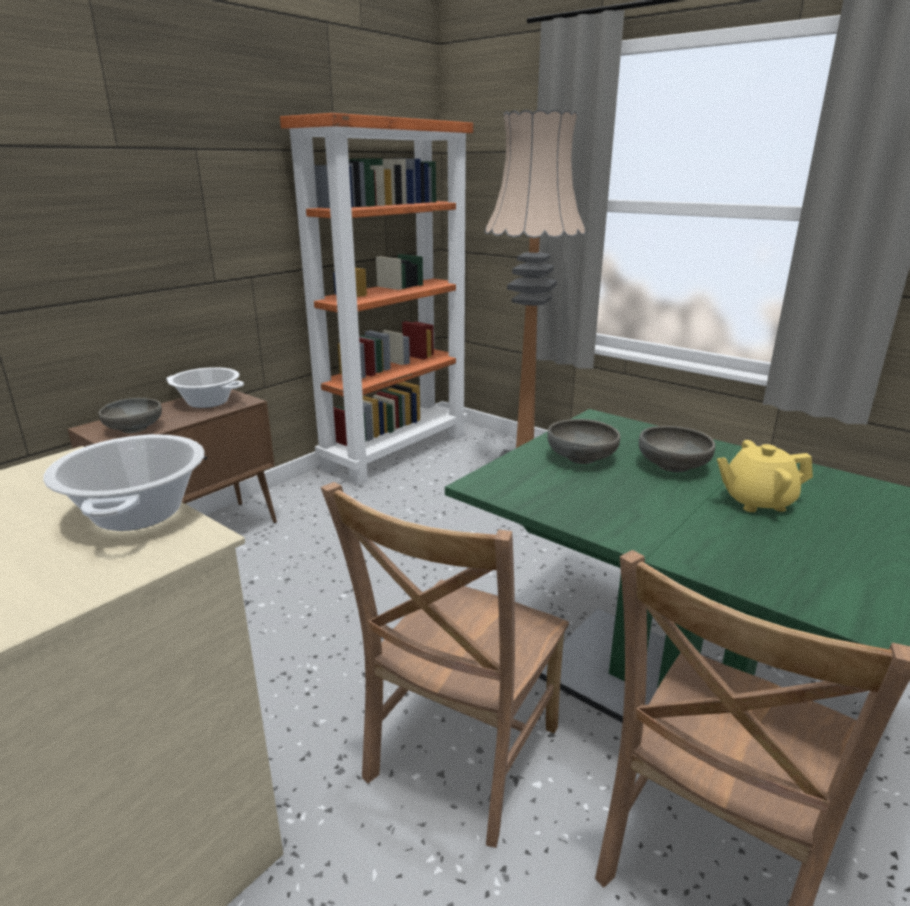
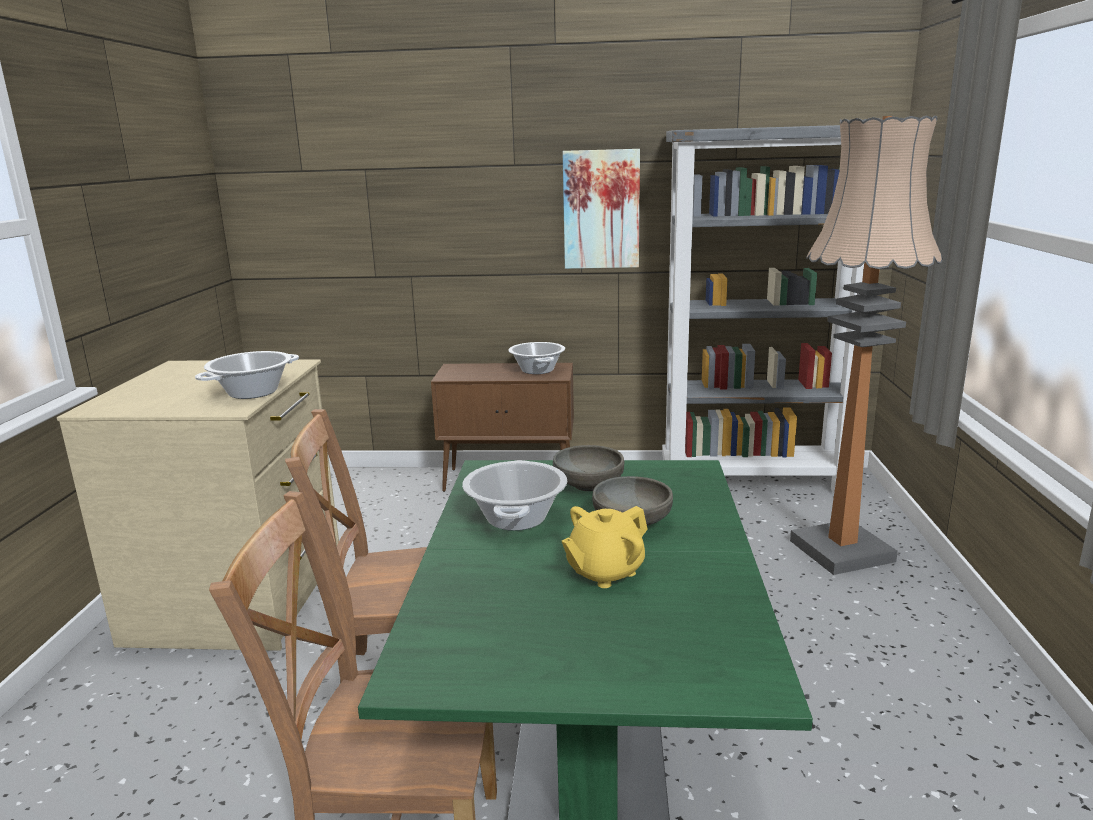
camera: 55 degrees right, 5 degrees down
grey bowl [99,398,162,433] -> none
orange bookcase [280,113,473,486] -> grey bookcase [662,125,864,493]
yellow teapot [717,440,813,512] -> yellow teapot turned 90 degrees counterclockwise [562,506,648,588]
none -> cooking pot [462,460,567,531]
none -> picture [562,149,640,269]

